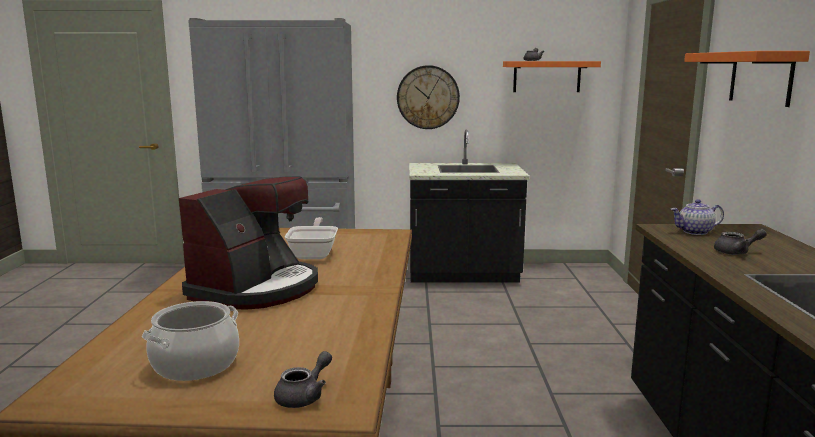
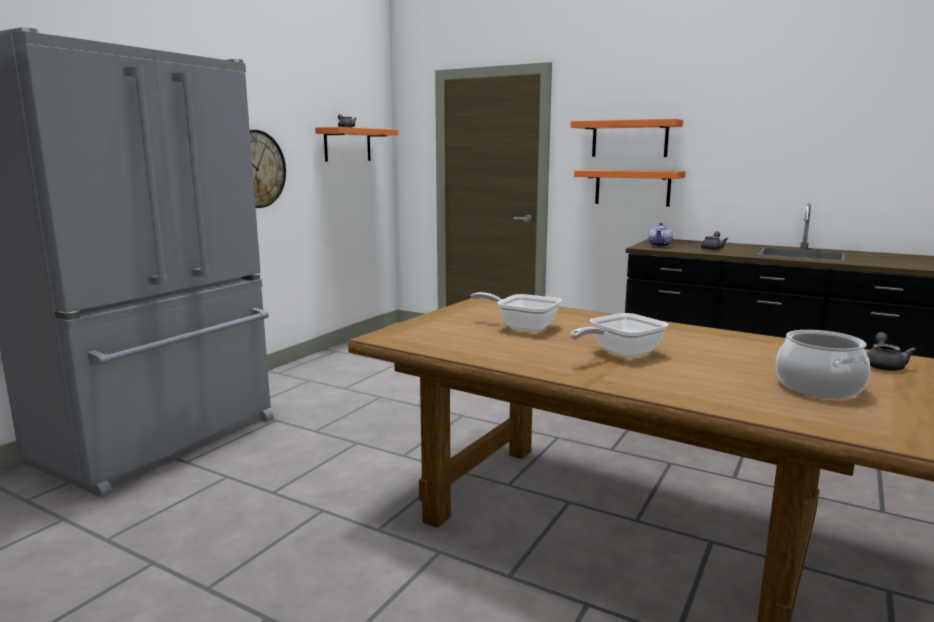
camera: 60 degrees left, 0 degrees up
coffee machine [179,176,318,310] -> frying pan [570,313,669,358]
grey teapot [274,351,332,408] -> grey teapot turned 45 degrees clockwise [867,332,916,371]
black counter [409,130,529,282] -> none
none -> orange shelf [574,170,685,207]

